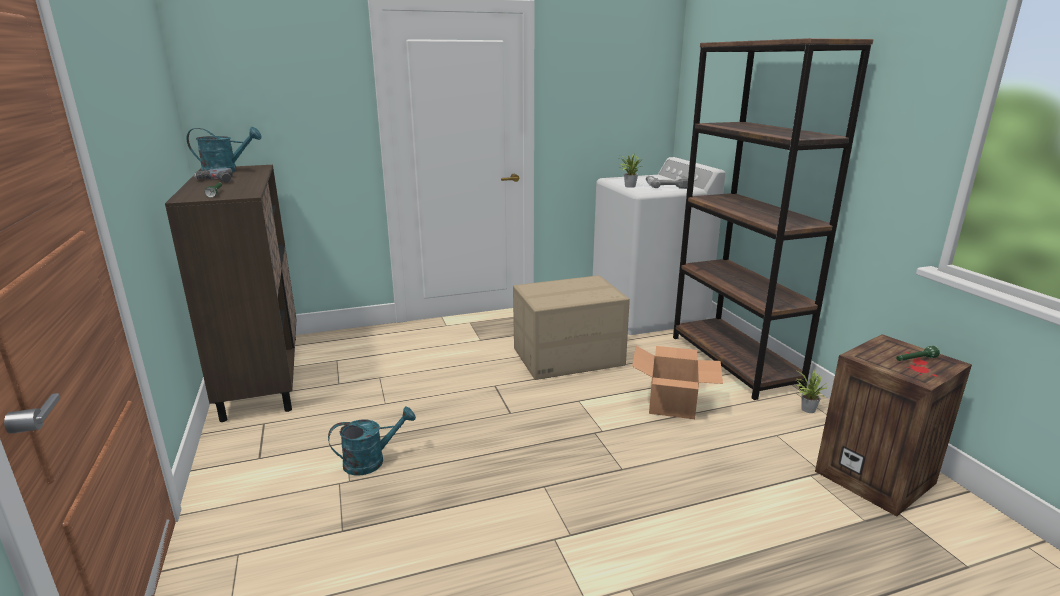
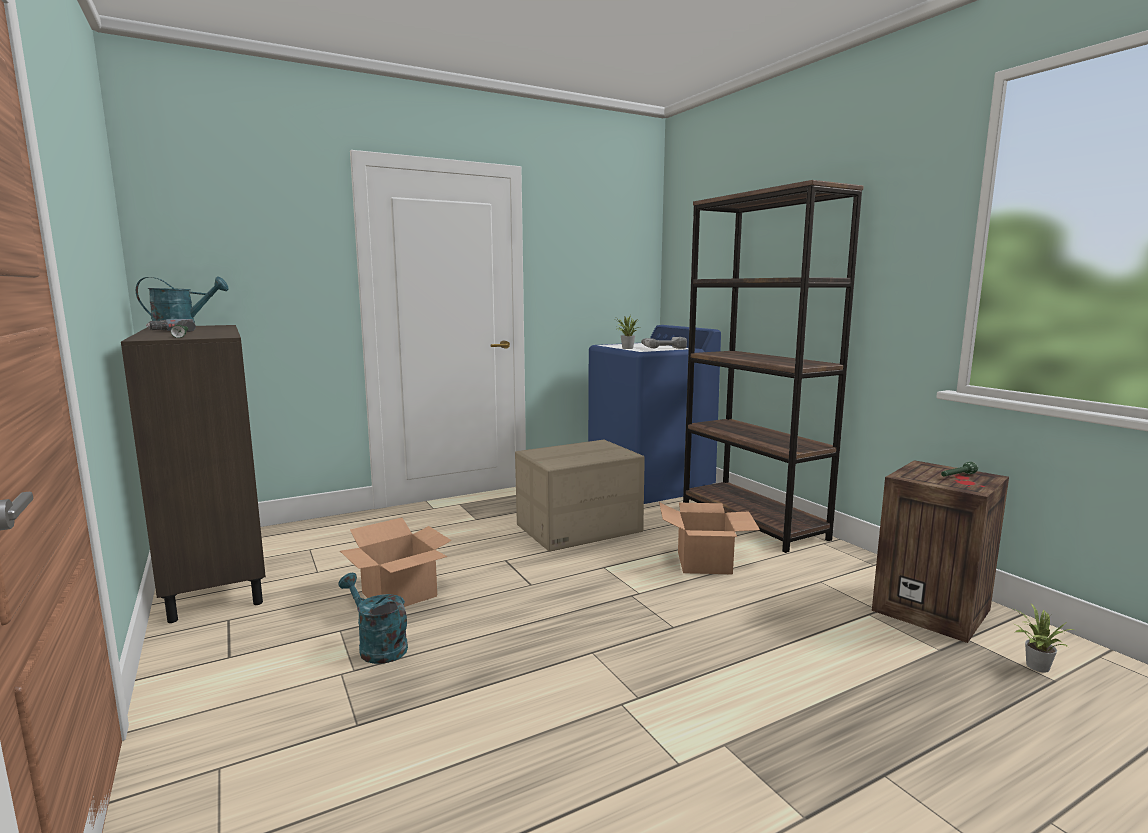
camera: 10 degrees left, 10 degrees down
turquoise watering can [328,406,416,476] -> turquoise watering can turned 105 degrees counterclockwise [338,573,408,664]
white washing machine [593,157,726,335] -> blue washing machine [588,325,721,504]
potted plant [797,369,828,413] -> potted plant moved to [1014,604,1074,672]
none -> cardboard box [340,518,452,607]

